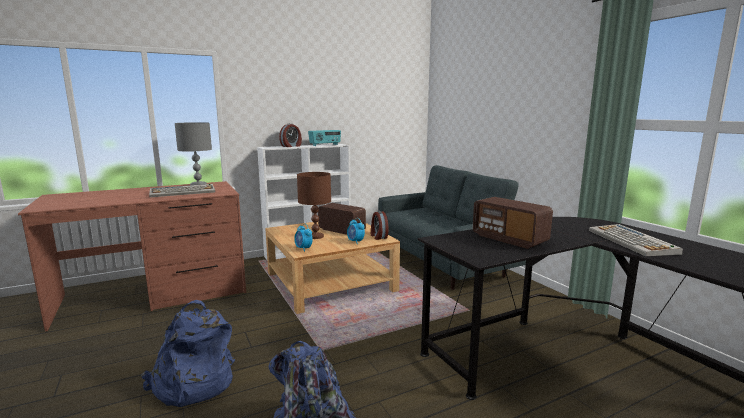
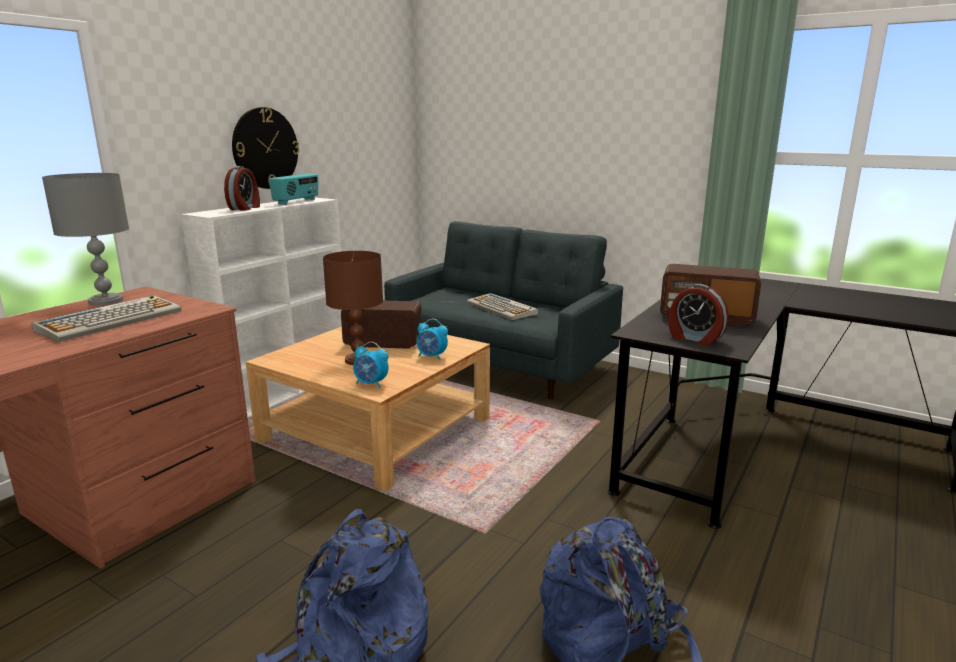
camera: 30 degrees left, 5 degrees up
alarm clock [371,211,388,240] -> alarm clock moved to [668,284,729,346]
keyboard [589,224,683,256] -> keyboard moved to [467,293,538,320]
none -> wall clock [232,107,300,189]

